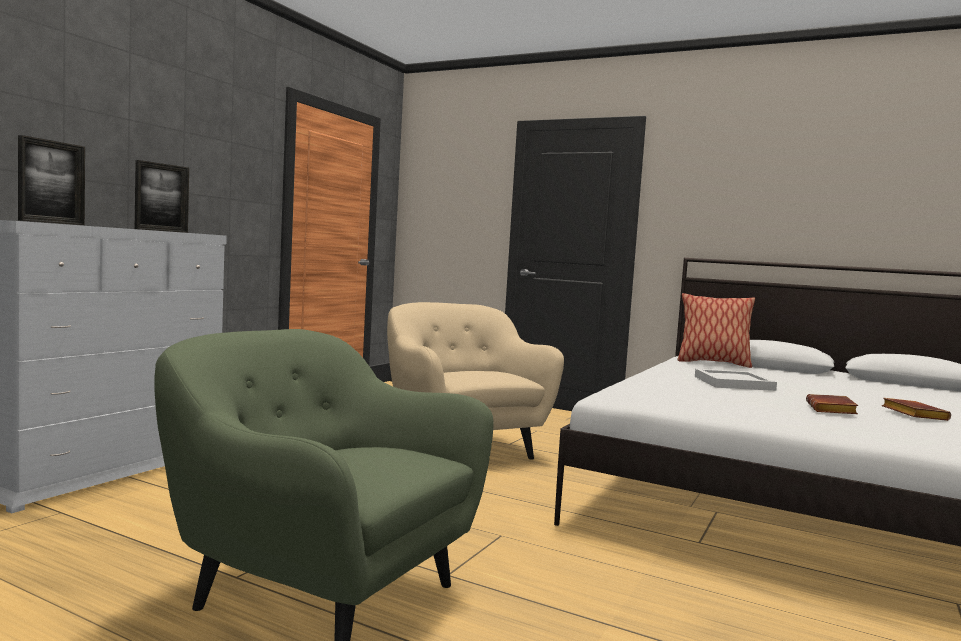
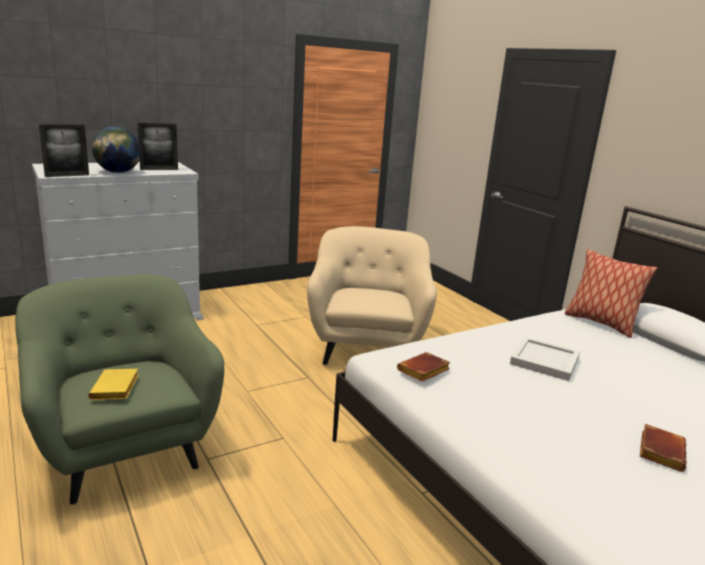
camera: 30 degrees right, 15 degrees up
brown book [806,394,858,414] -> brown book moved to [397,352,450,382]
none -> yellow book [88,369,139,400]
none -> globe [92,127,141,173]

